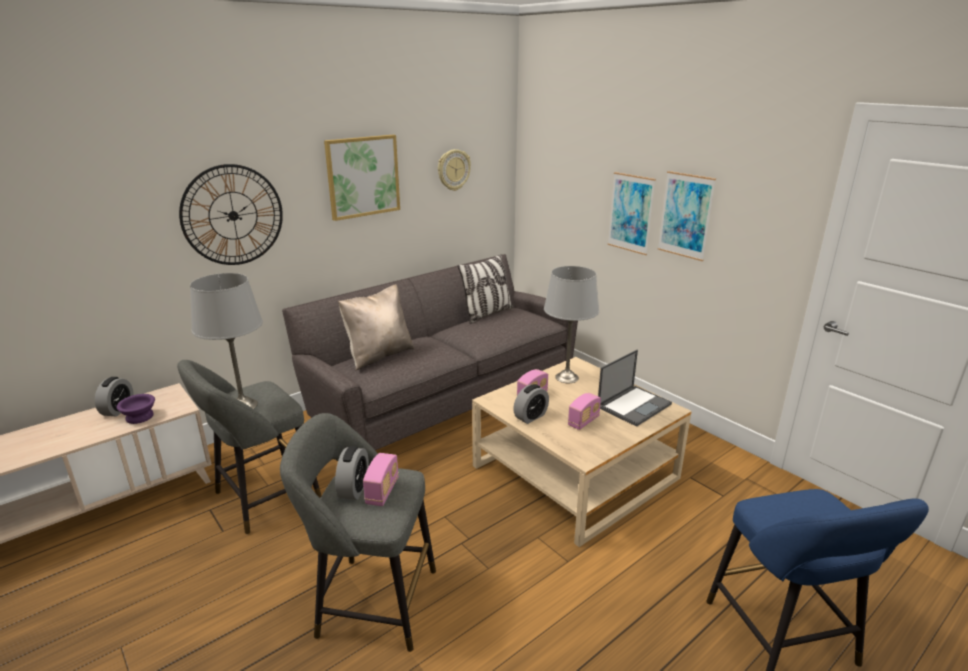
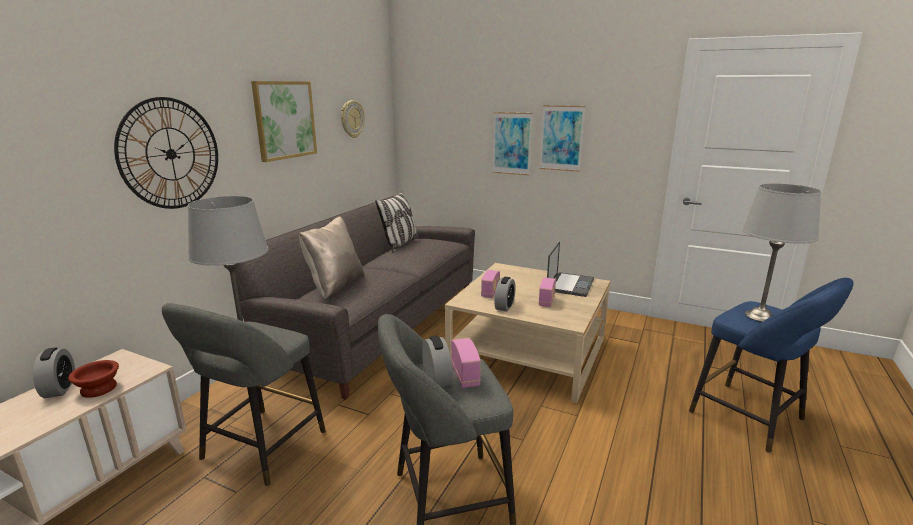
camera: 25 degrees left, 5 degrees down
purple bowl [116,394,155,424] -> brown bowl [68,360,119,398]
grey table lamp [544,266,599,383] -> grey table lamp moved to [742,183,822,322]

